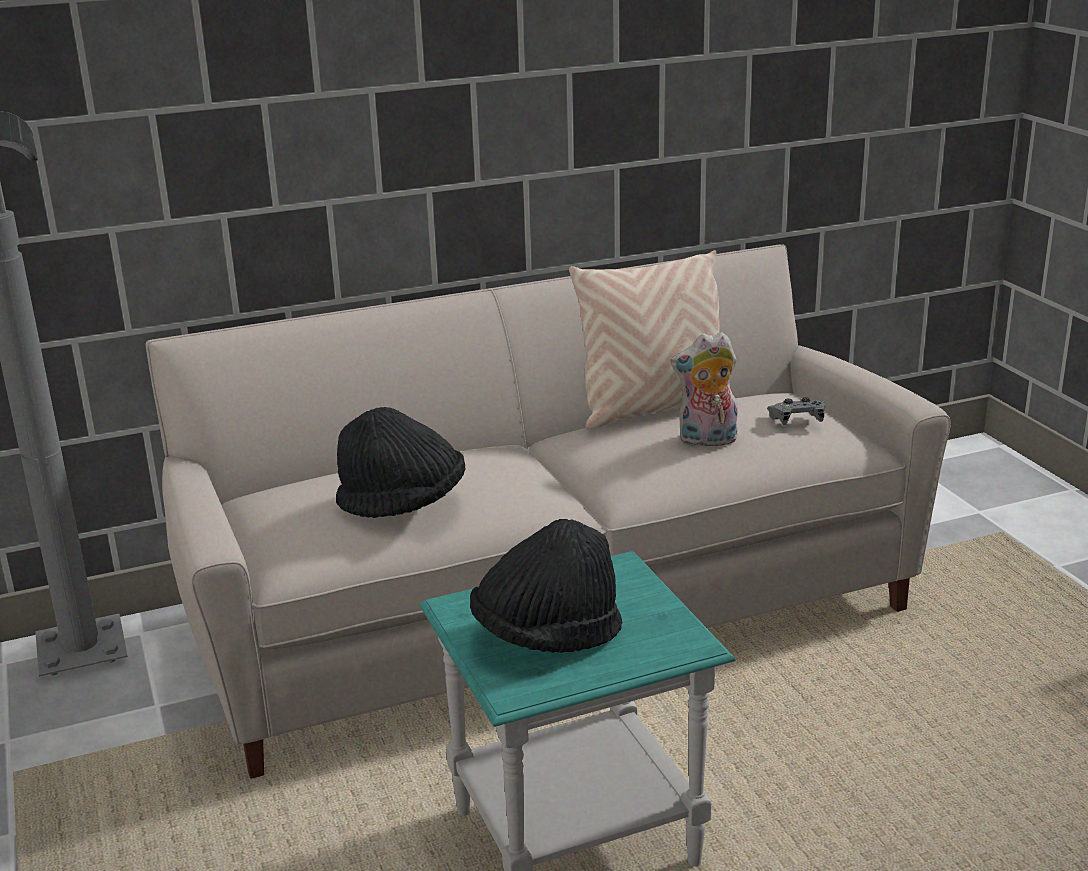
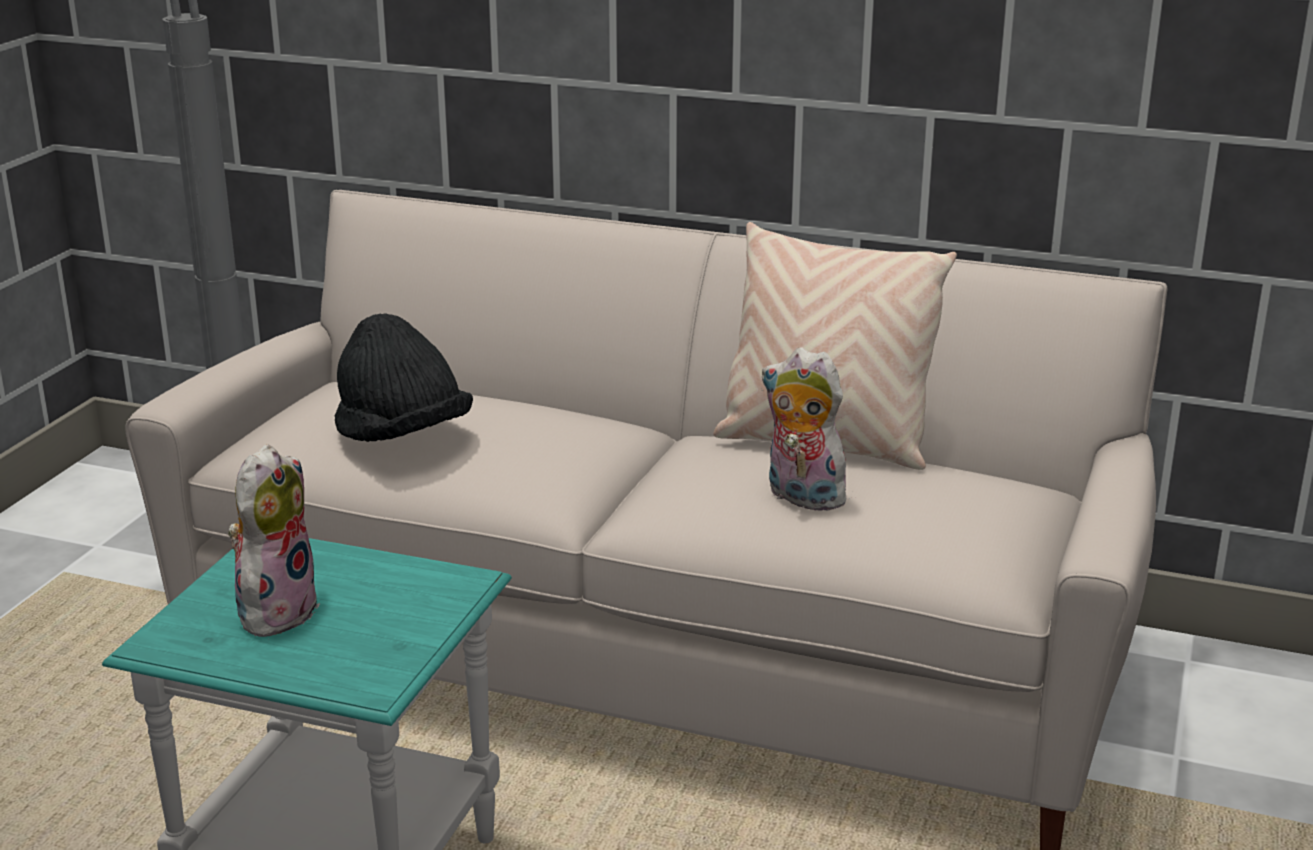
camera: 40 degrees right, 0 degrees up
black hat [470,519,622,653] -> plush toy [228,444,320,639]
grey game controller [767,397,826,425] -> none

